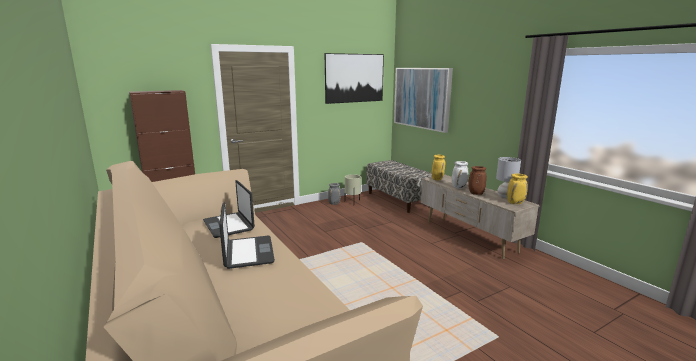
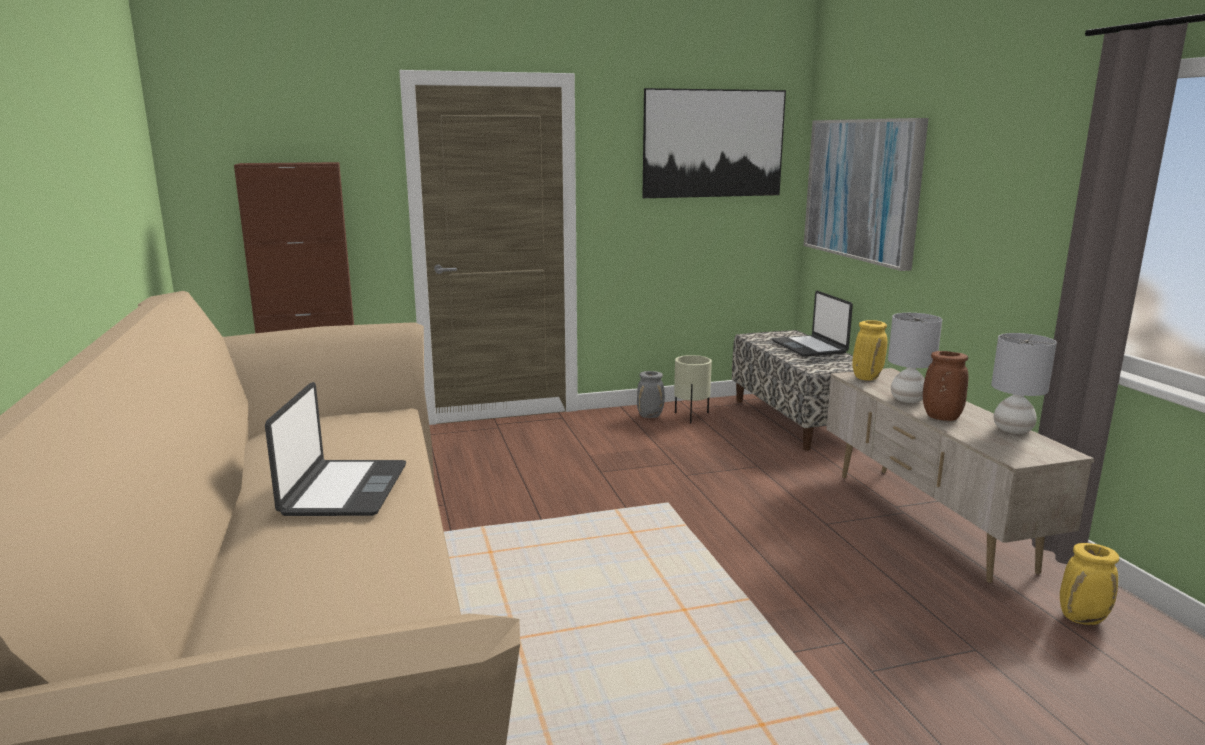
camera: 15 degrees right, 0 degrees up
laptop [203,180,255,238] -> laptop moved to [772,291,853,357]
white vase [452,161,469,189] -> grey table lamp [888,313,942,403]
yellow vase [507,174,528,204] -> yellow vase moved to [1060,543,1119,625]

